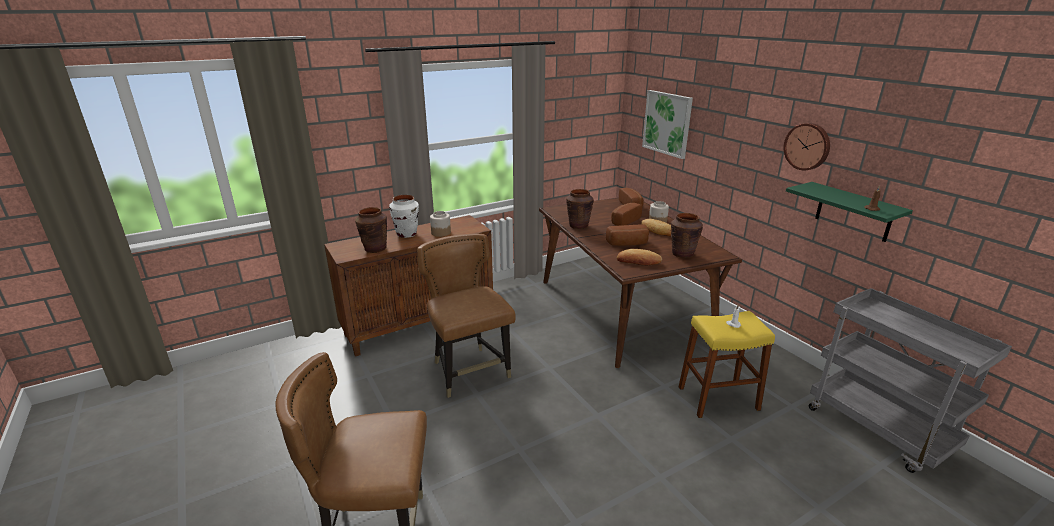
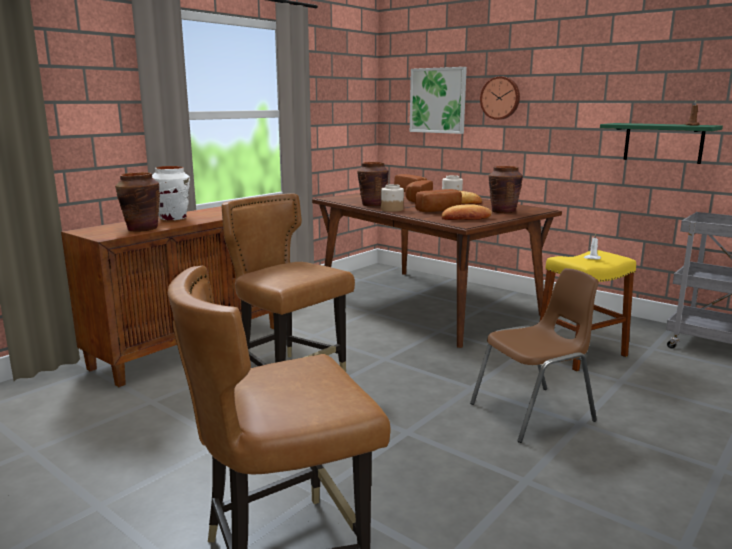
camera: 20 degrees left, 10 degrees down
jar [430,211,451,237] -> jar moved to [381,184,404,212]
wall clock [783,123,830,170] -> wall clock moved to [480,76,520,120]
none -> brown chair [470,268,599,443]

